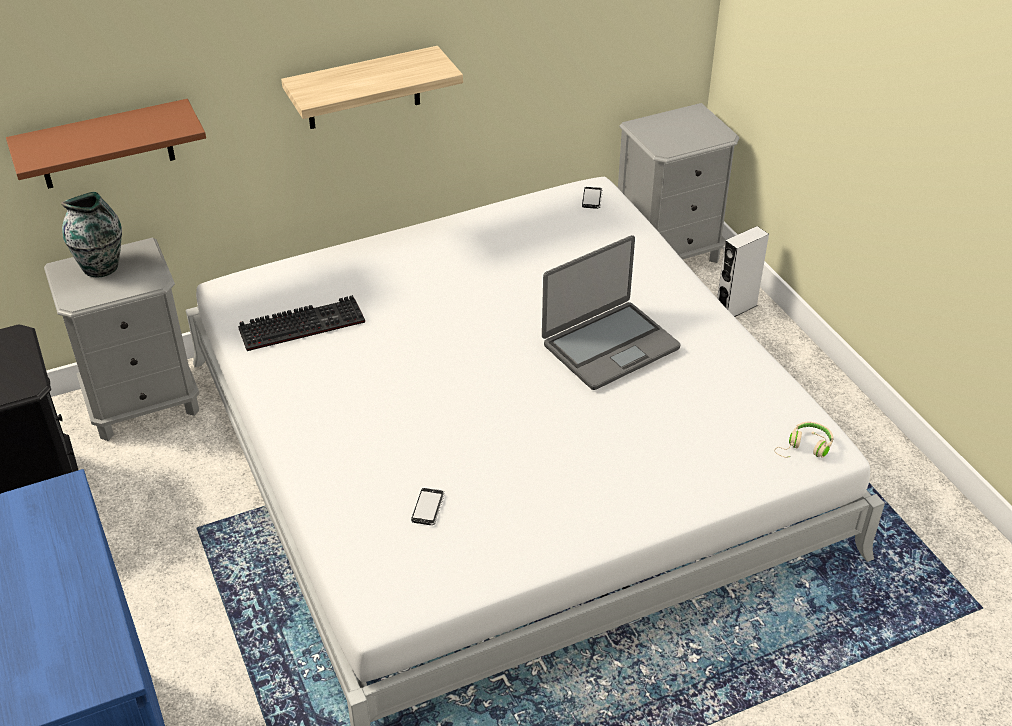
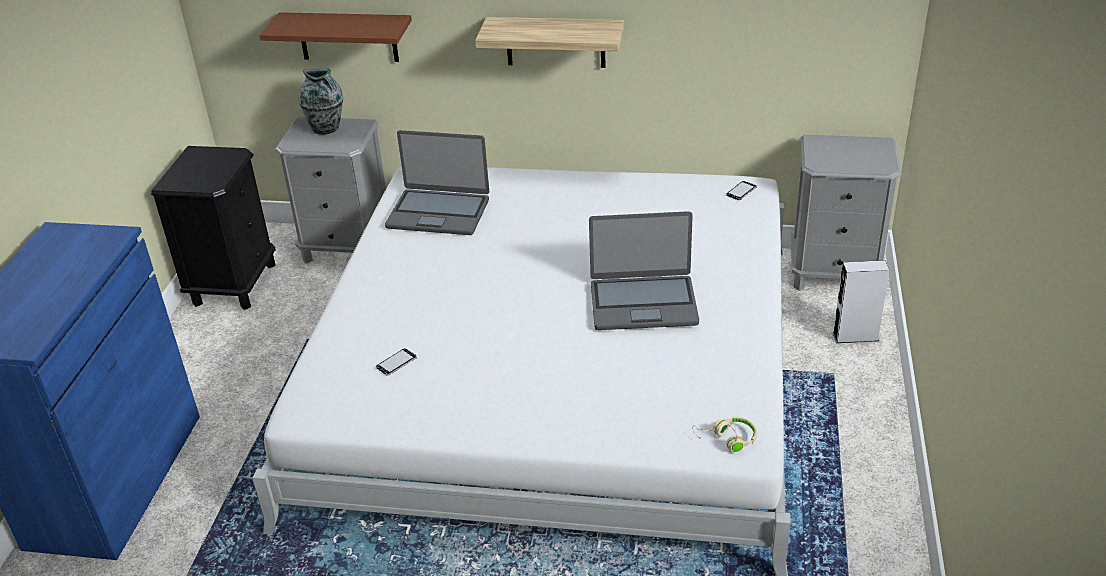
camera: 35 degrees right, 5 degrees down
keyboard [238,295,365,351] -> laptop [385,130,489,235]

